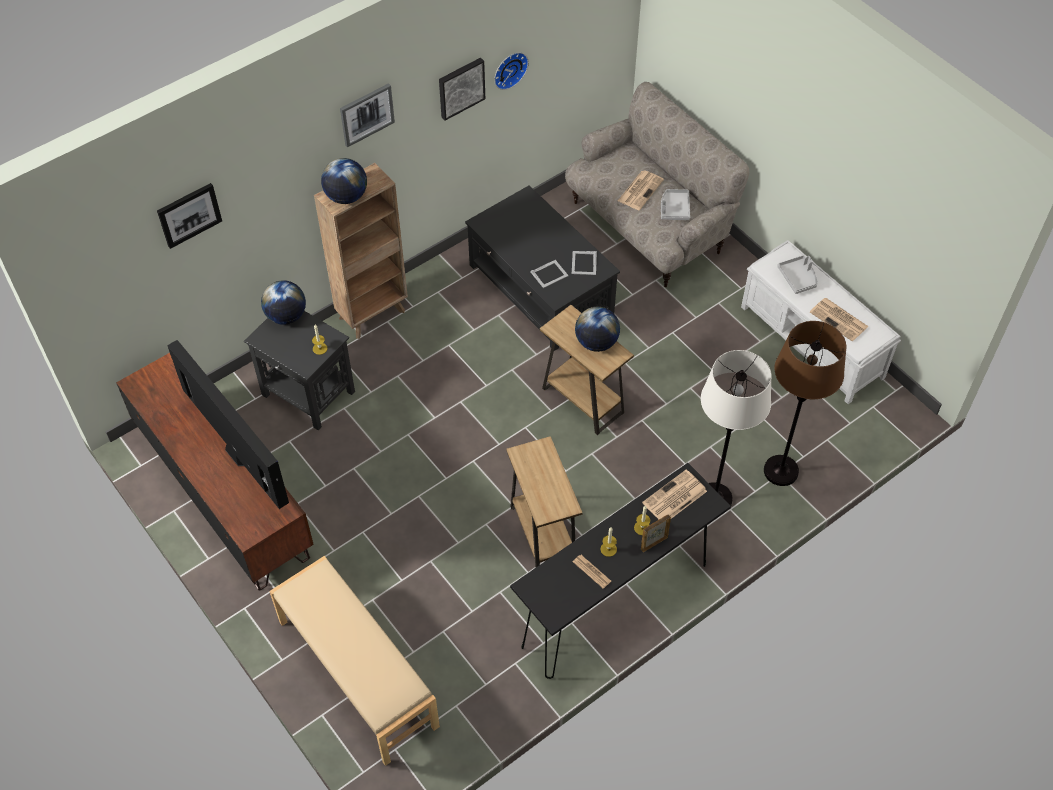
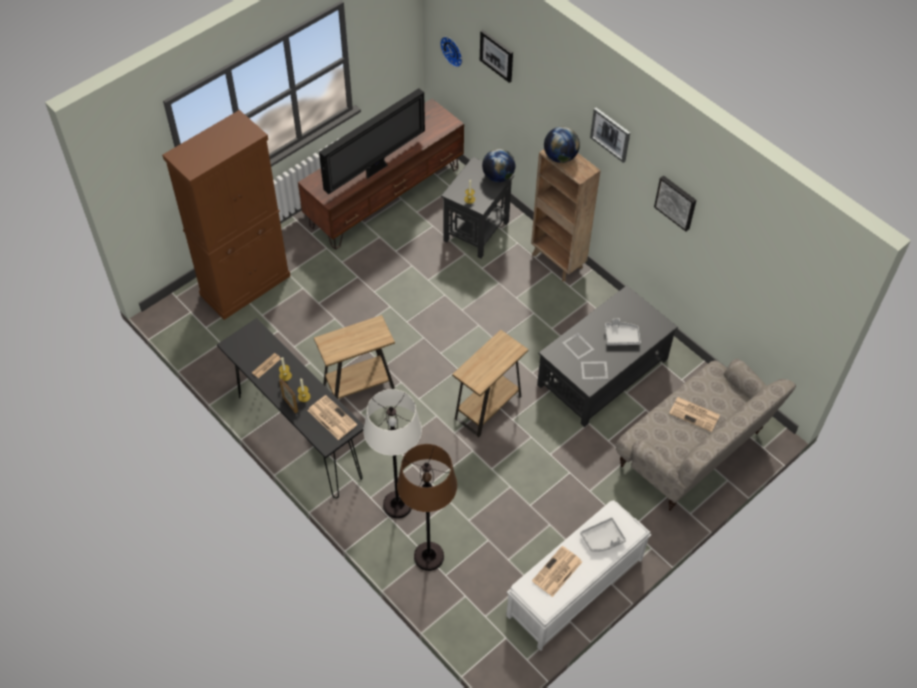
camera: 85 degrees right, 0 degrees up
beige bench [270,556,440,766] -> brown cabinet [162,110,290,320]
wall clock [494,52,529,90] -> wall clock moved to [440,37,462,67]
globe [575,307,620,352] -> none
grey tray [661,189,690,220] -> grey tray moved to [605,319,641,346]

